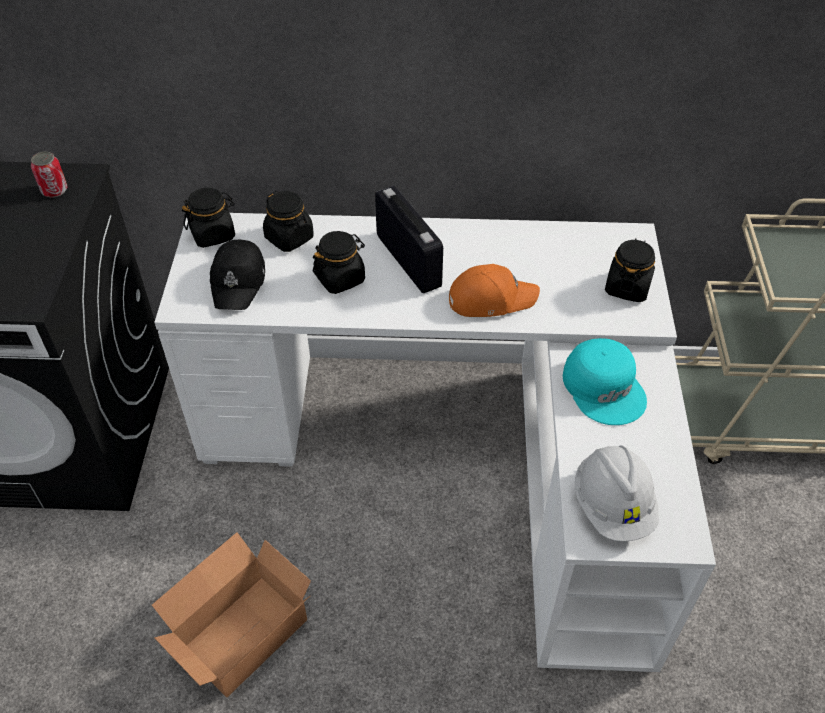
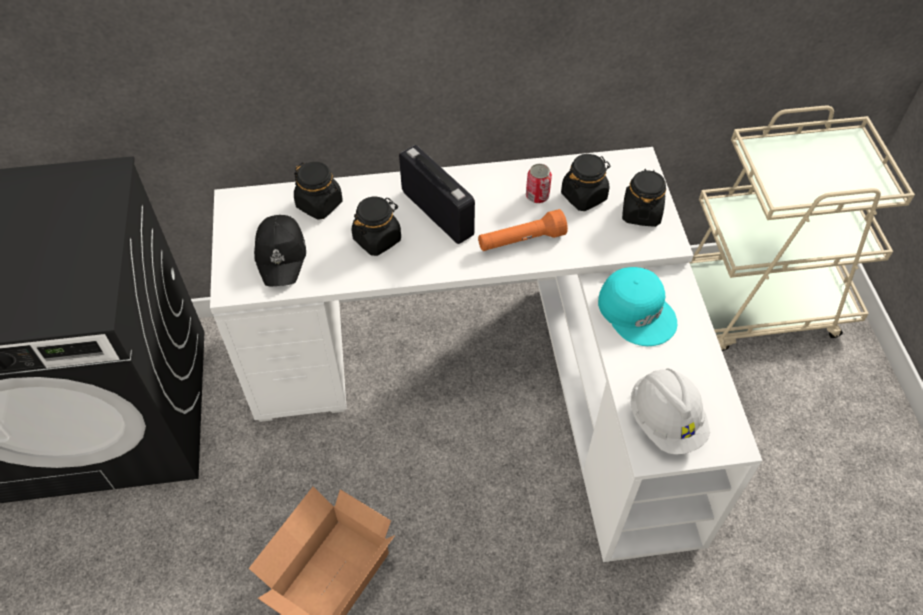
camera: 10 degrees left, 5 degrees up
can [31,152,67,198] -> can moved to [526,164,552,203]
black jar [182,188,235,248] -> black jar moved to [561,154,610,211]
orange cap [449,264,540,317] -> orange flashlight [478,209,568,251]

